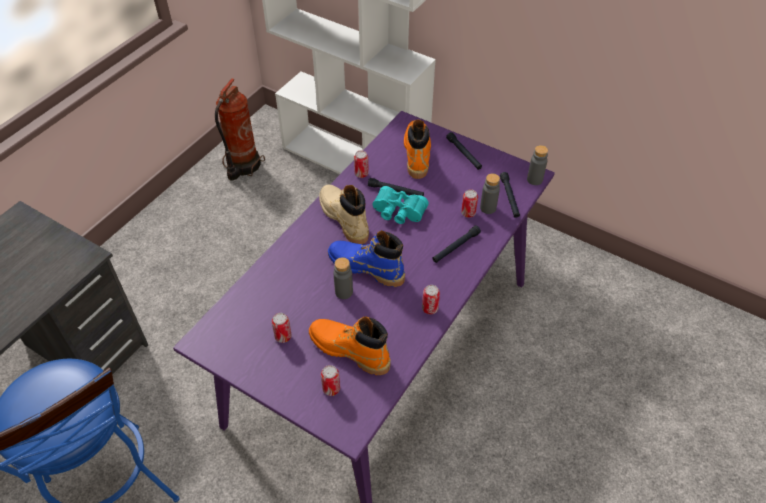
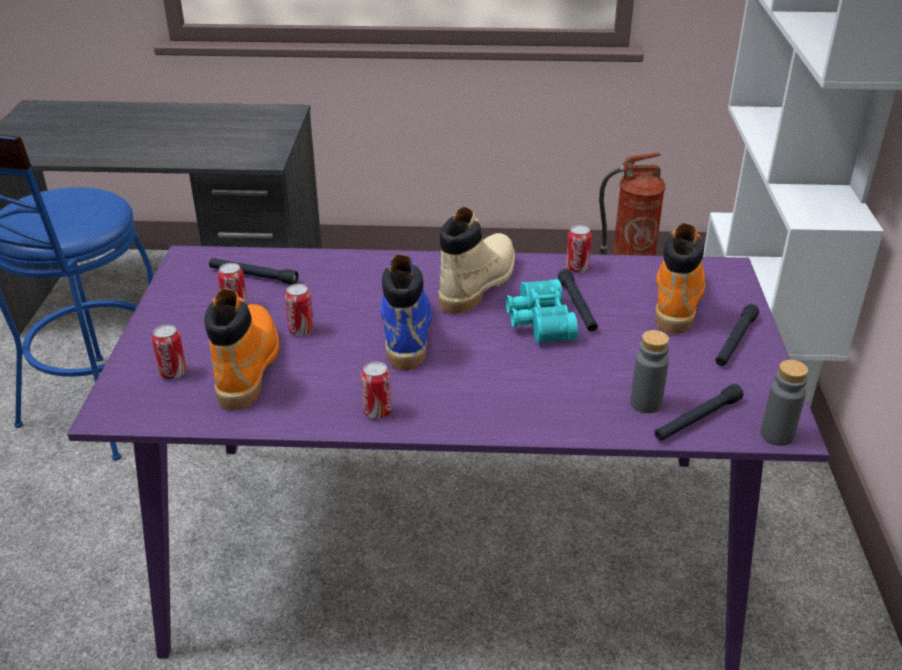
camera: 60 degrees right, 15 degrees down
grey bottle [334,257,353,299] -> none
orange boot [404,119,431,179] -> orange boot turned 45 degrees counterclockwise [655,223,705,334]
black flashlight [433,226,481,263] -> black flashlight moved to [209,258,298,285]
can [461,189,478,218] -> can moved to [285,284,314,336]

